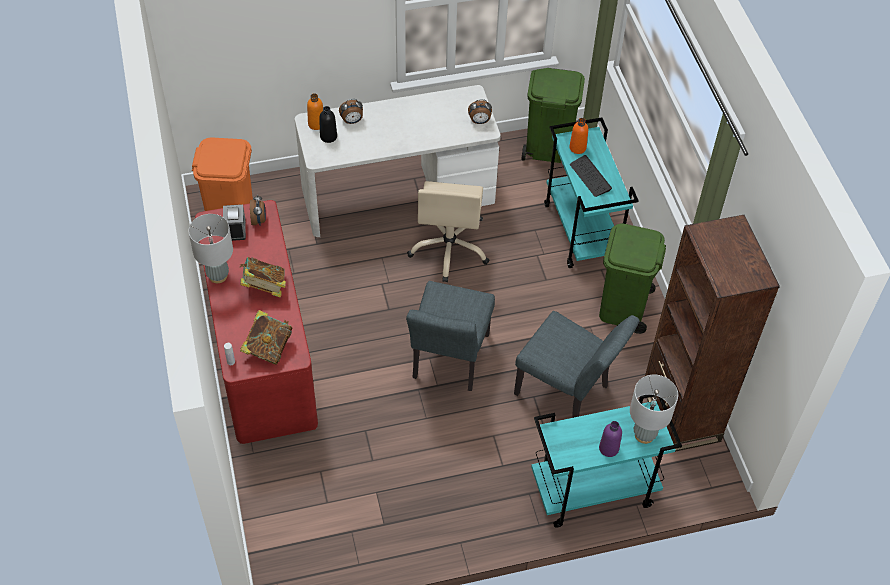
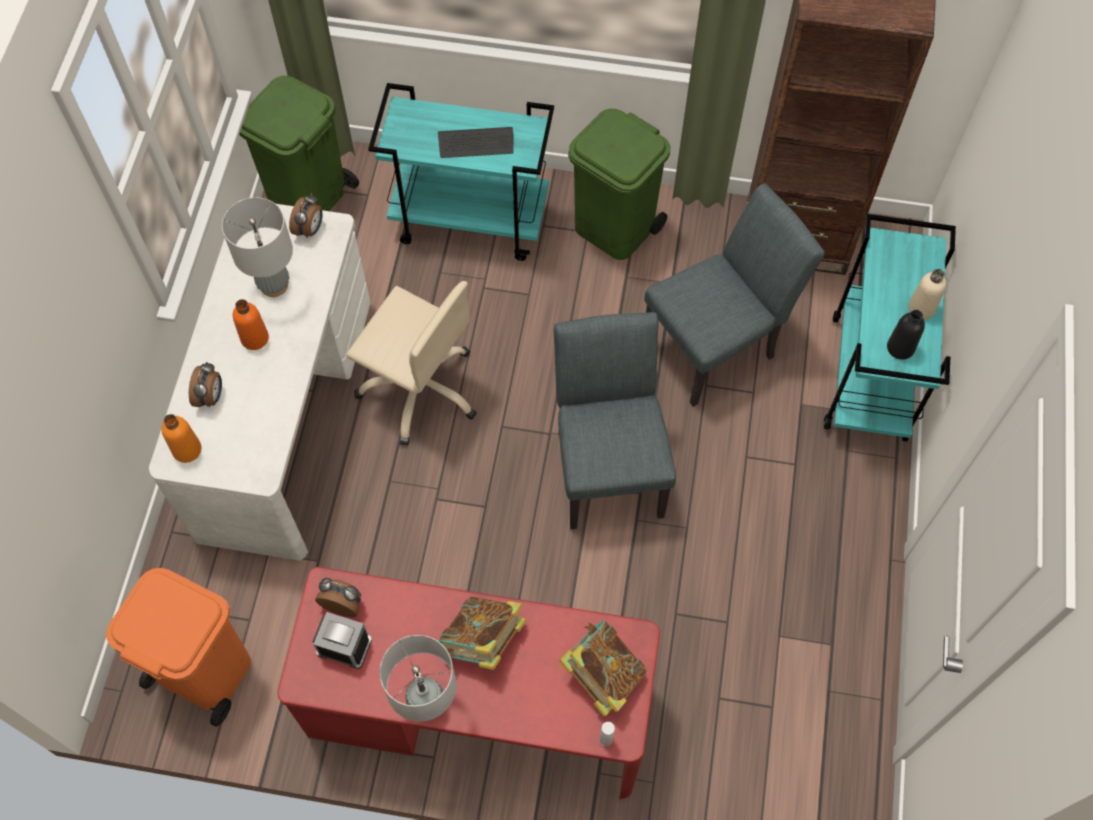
camera: 65 degrees left, 10 degrees up
black bottle [319,106,337,143] -> black bottle moved to [887,310,925,360]
grey chair [406,281,495,391] -> grey chair turned 135 degrees counterclockwise [554,312,676,529]
orange bottle [569,118,588,154] -> orange bottle moved to [233,299,269,350]
purple bottle [599,421,622,457] -> beige bottle [908,269,946,319]
grey table lamp [630,375,678,444] -> grey table lamp moved to [222,197,293,297]

